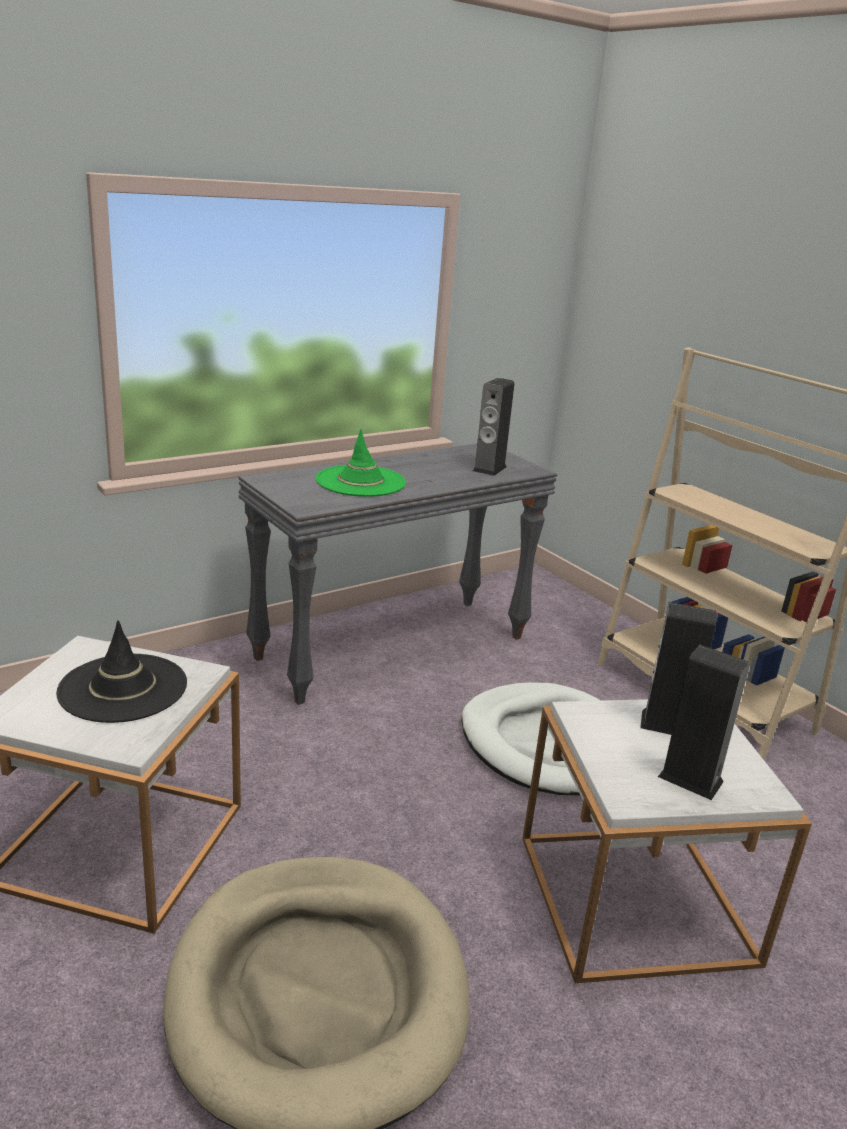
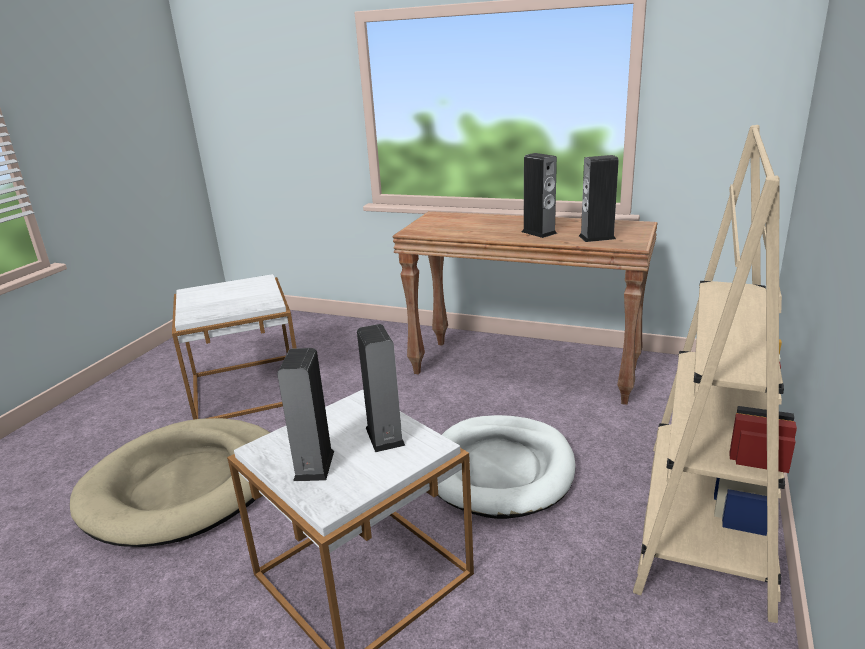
camera: 60 degrees right, 0 degrees up
black hat [56,620,187,723] -> none
grey console table [238,443,557,705] -> brown console table [392,211,658,405]
green hat [316,429,406,497] -> none
none -> speaker [522,153,557,238]

